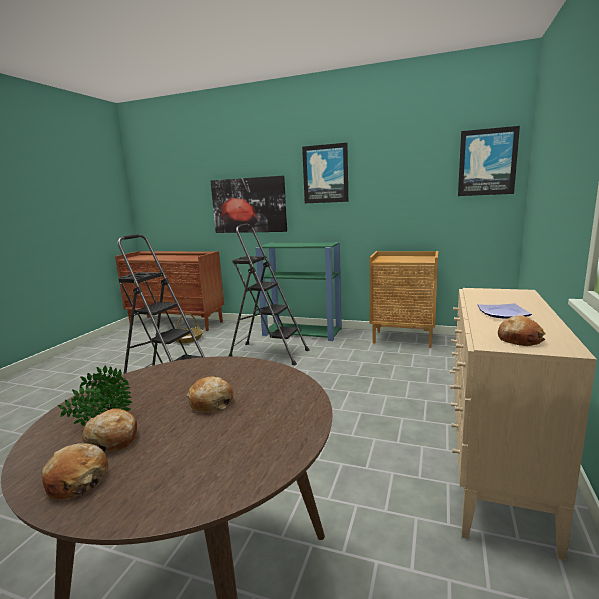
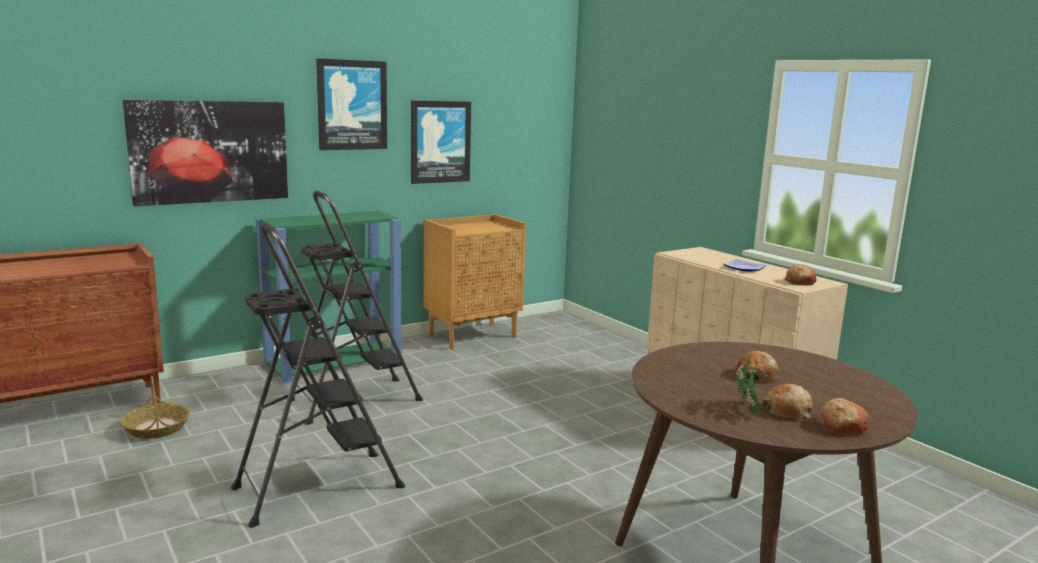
camera: 55 degrees left, 0 degrees up
picture [458,126,520,196] -> picture moved to [411,101,471,184]

